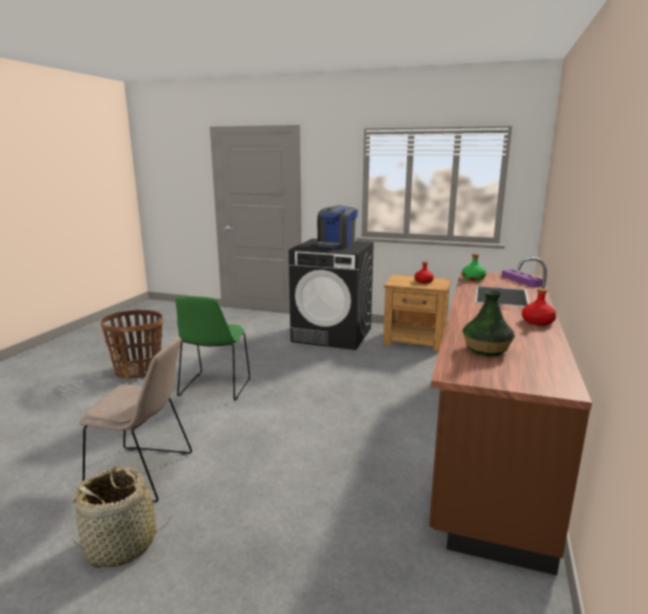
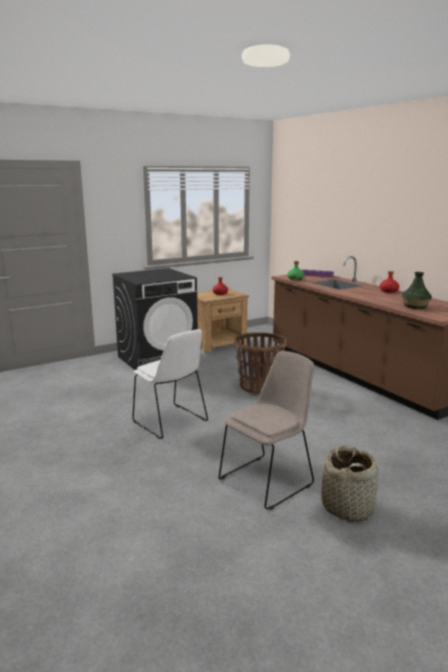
camera: 50 degrees left, 0 degrees up
basket [100,310,163,379] -> basket moved to [234,333,287,395]
green chair [175,296,250,400] -> white chair [133,329,208,439]
coffee machine [316,205,358,248] -> none

